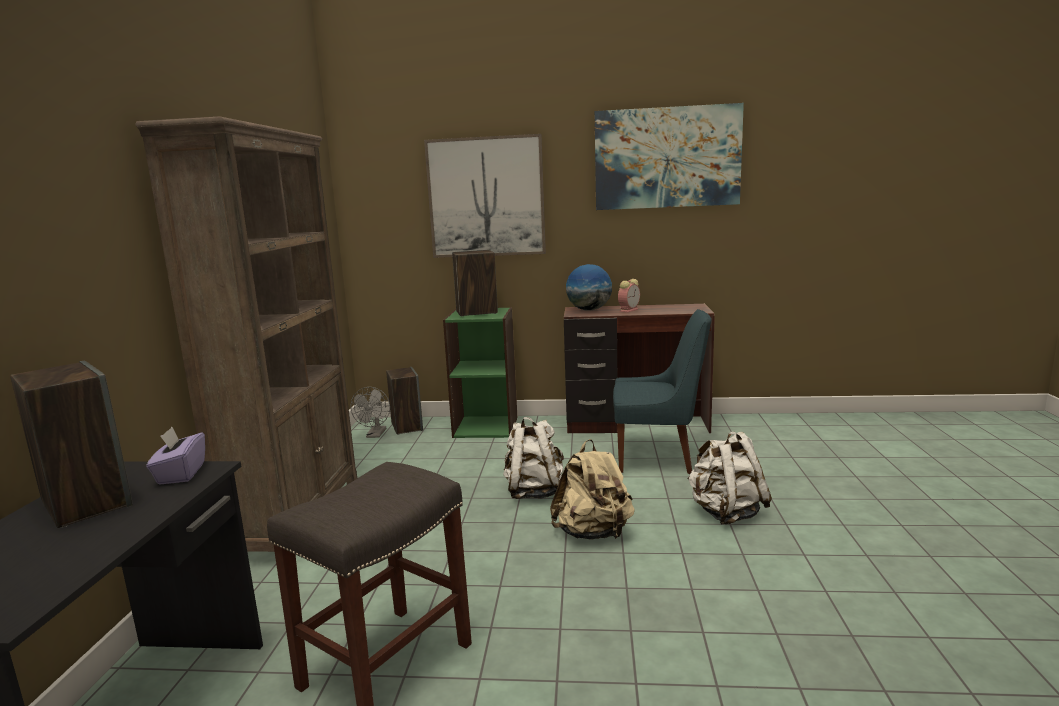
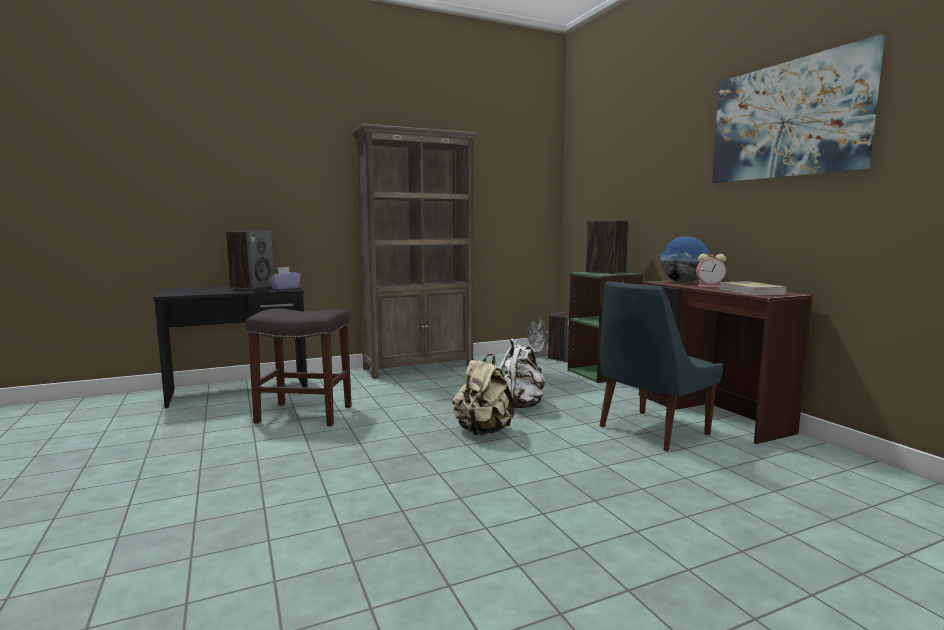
camera: 60 degrees right, 5 degrees down
picture [424,134,546,258] -> none
blue chair [613,309,711,474] -> blue chair turned 75 degrees clockwise [600,281,723,452]
white backpack [688,432,772,524] -> none
none -> book [719,281,787,295]

